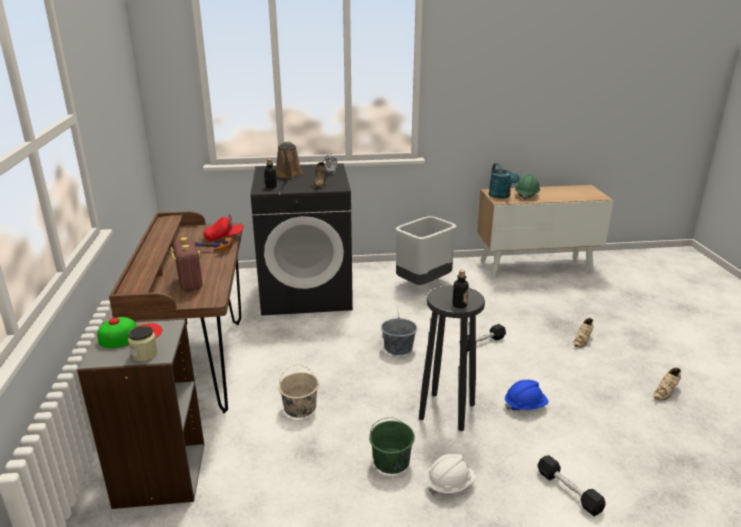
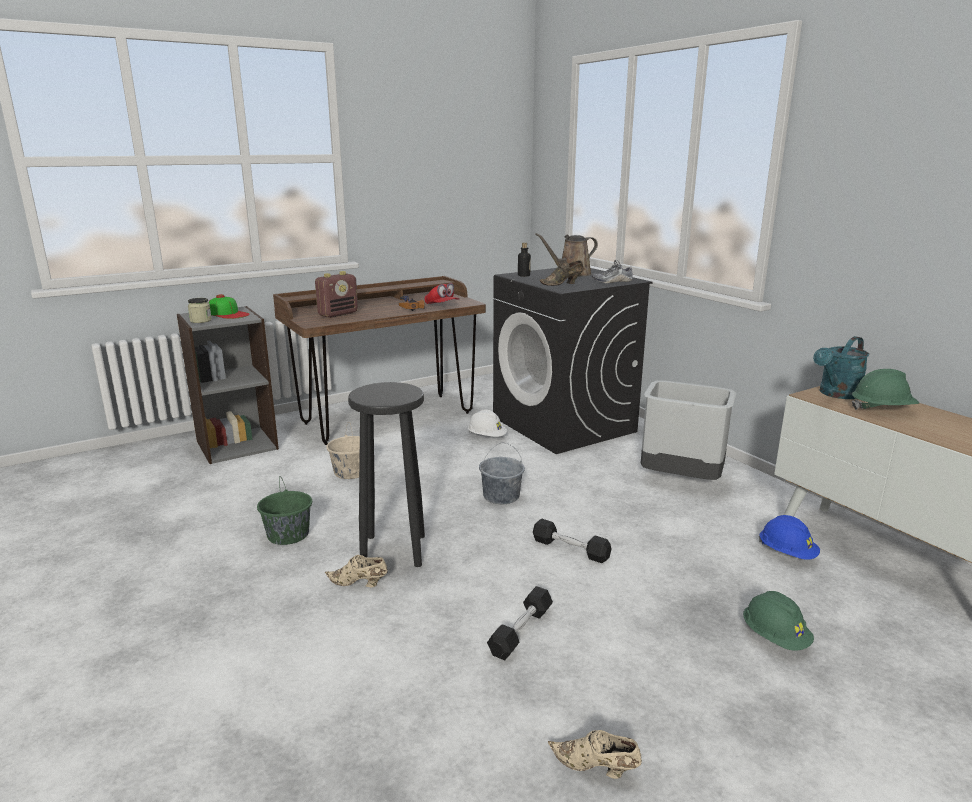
camera: 65 degrees right, 5 degrees down
white hard hat [427,454,476,496] -> white hard hat moved to [468,409,507,437]
bottle [452,270,469,308] -> none
blue hard hat [505,380,549,411] -> blue hard hat moved to [759,515,820,560]
black dumbbell [537,455,606,516] -> black dumbbell moved to [487,586,553,660]
beige shoe [573,318,594,348] -> beige shoe moved to [325,555,388,587]
none -> green hard hat [743,591,814,651]

